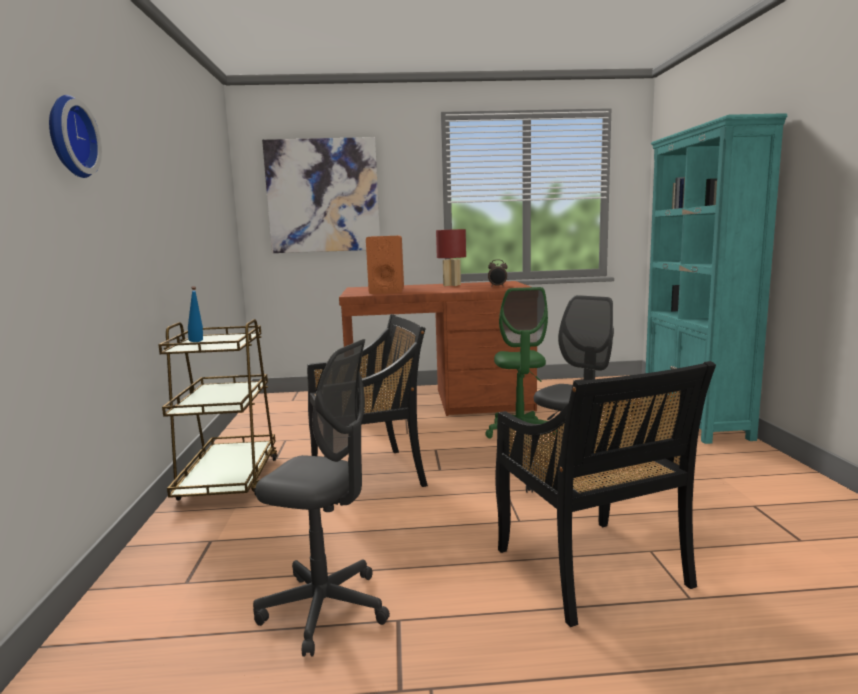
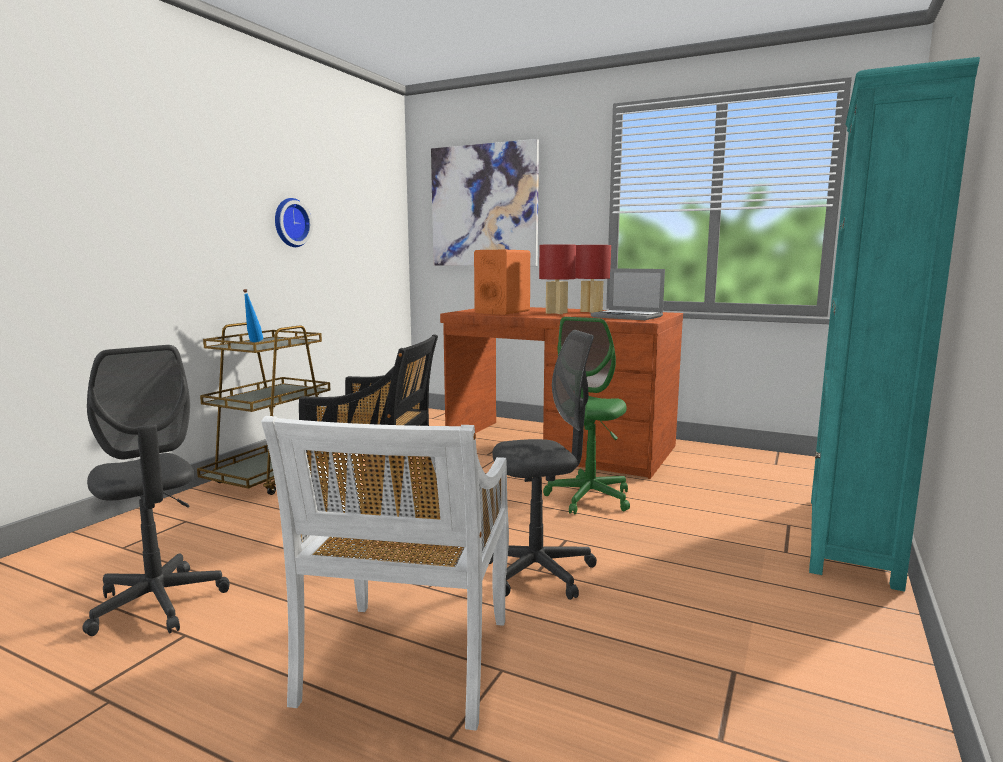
camera: 30 degrees right, 0 degrees up
wall clock [49,95,102,178] -> wall clock moved to [275,198,313,247]
alarm clock [488,260,508,287] -> laptop [591,268,665,320]
black chair [495,361,716,627] -> white chair [261,416,509,731]
none -> red table lamp [539,244,576,314]

